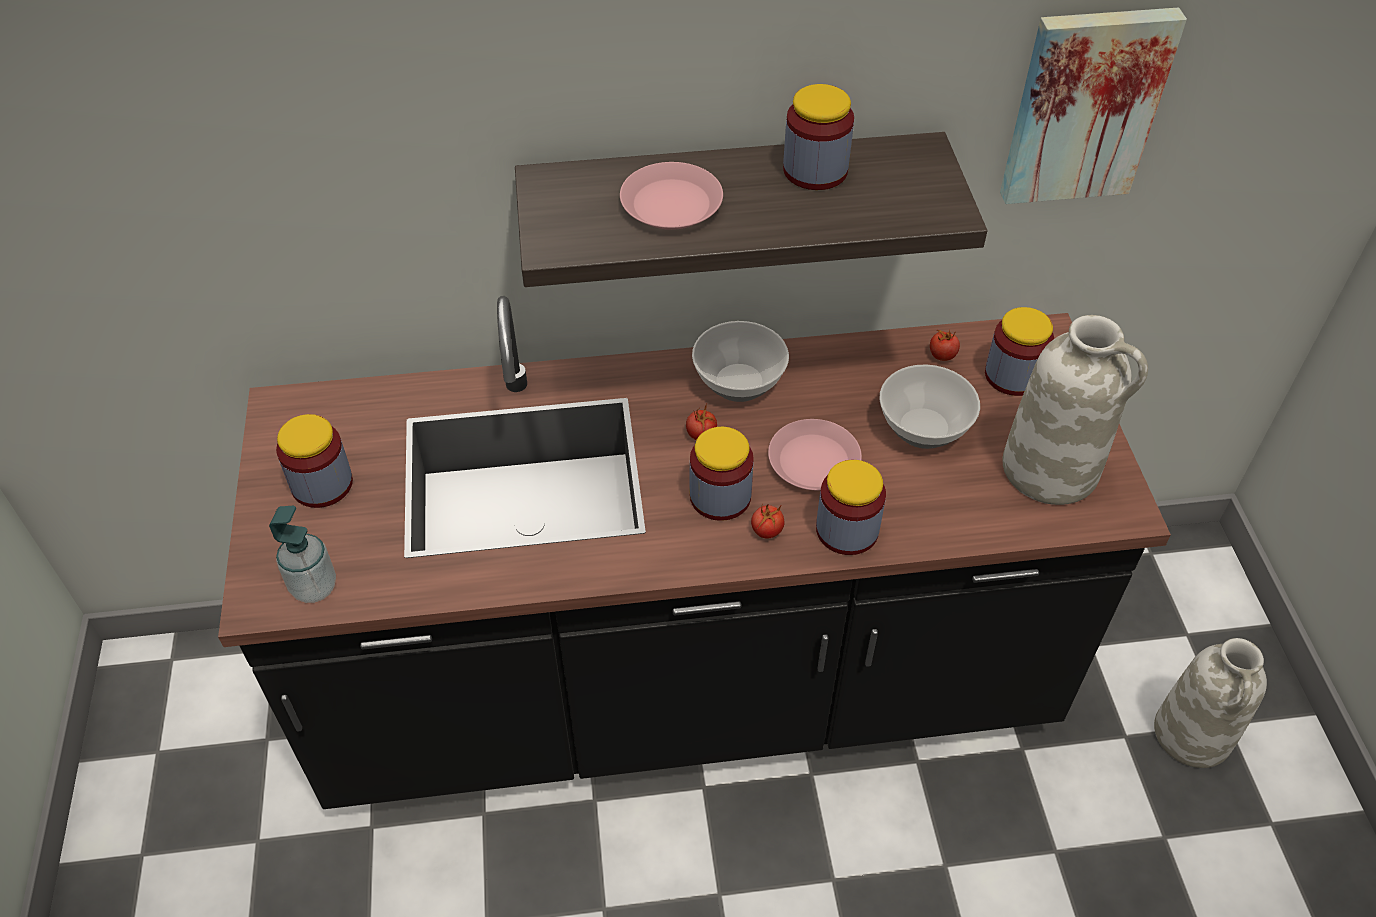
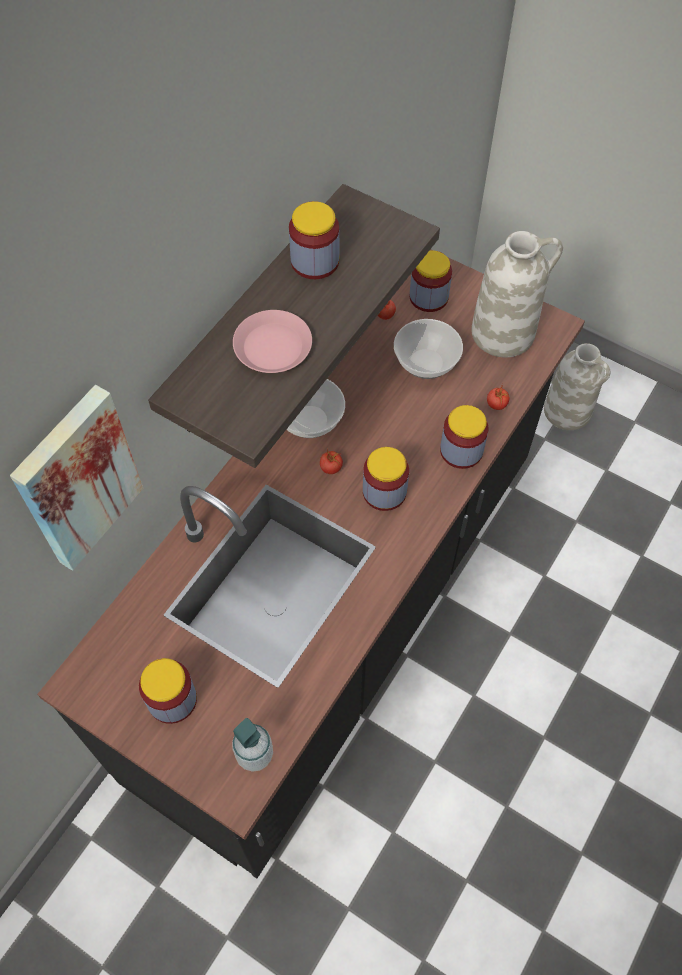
camera: 50 degrees left, 10 degrees up
tomato [751,504,785,538] -> tomato moved to [487,384,510,410]
pink plate [768,419,862,490] -> none
picture [1000,7,1187,204] -> picture moved to [10,385,143,571]

